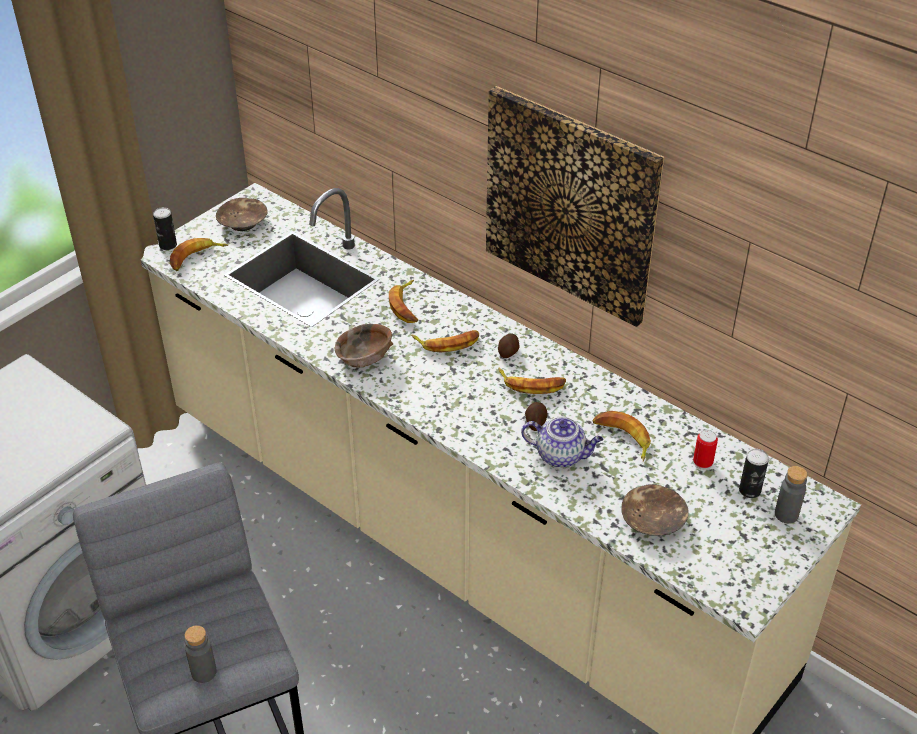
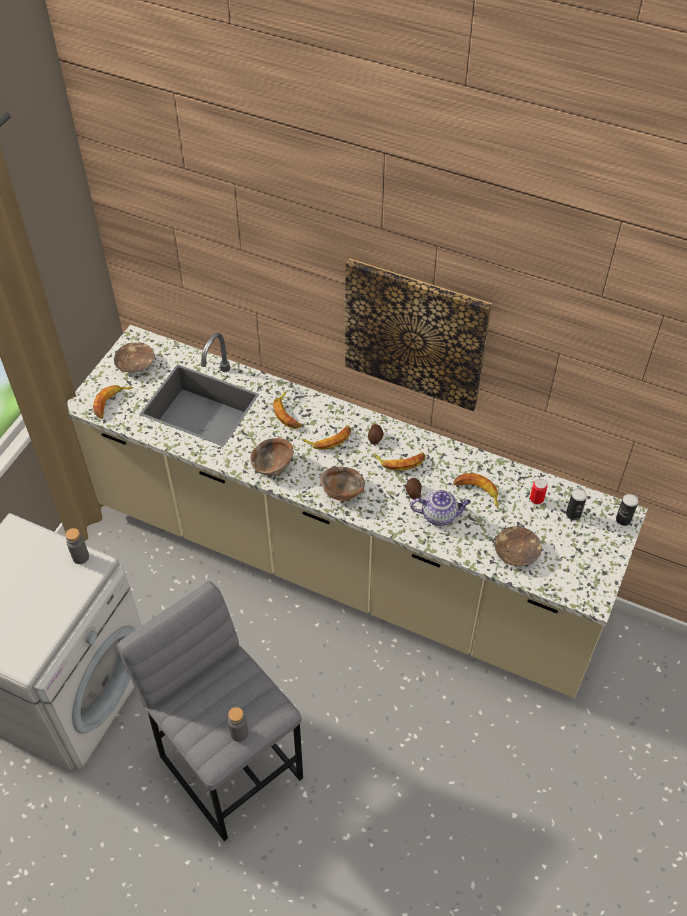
camera: 15 degrees left, 10 degrees up
can [153,207,177,250] -> can moved to [616,494,639,526]
grey bottle [775,466,808,524] -> grey bottle moved to [65,528,89,564]
none -> brown bowl [320,467,365,502]

